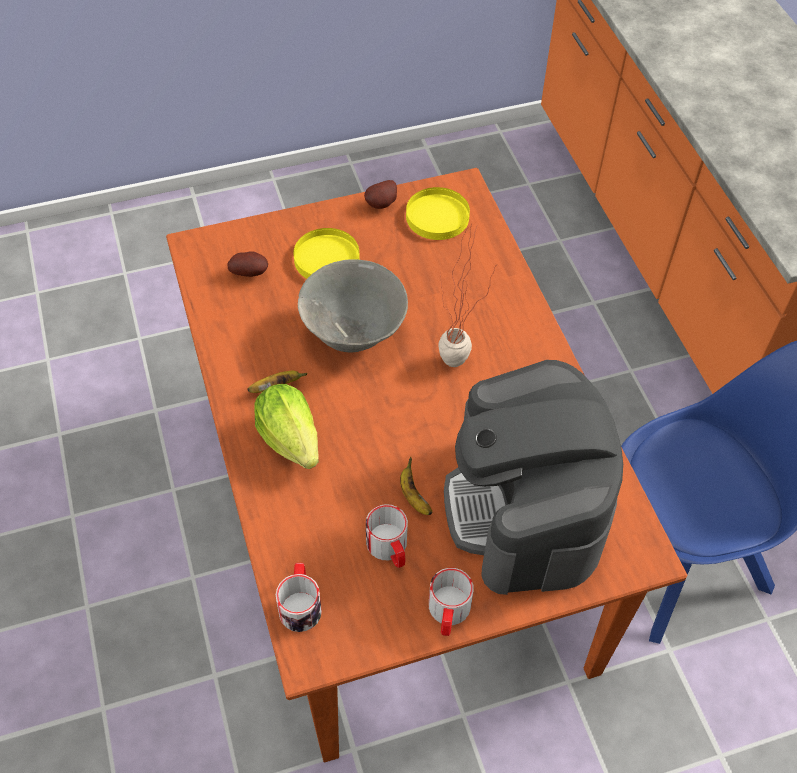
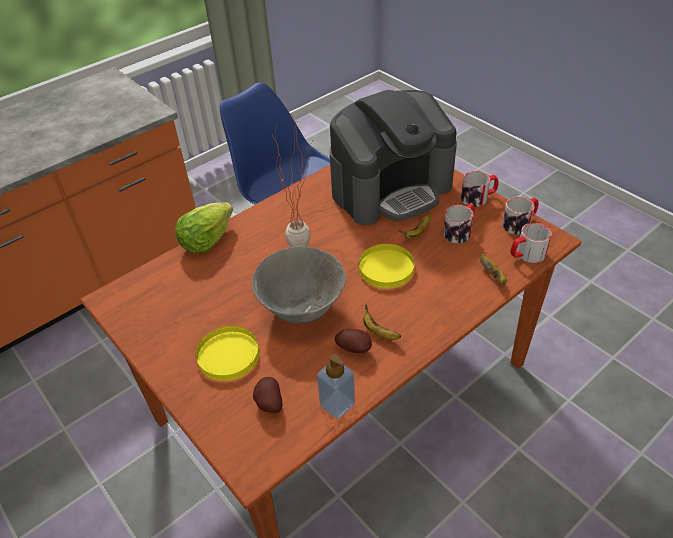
camera: 110 degrees left, 10 degrees down
lettuce [254,384,319,469] -> lettuce moved to [175,202,233,253]
potato [364,180,397,209] -> potato moved to [335,328,372,353]
yellow plate [406,187,470,240] -> yellow plate moved to [359,244,415,289]
none -> soap dispenser [317,354,355,419]
none -> banana [479,254,507,285]
none -> mug [502,196,539,235]

